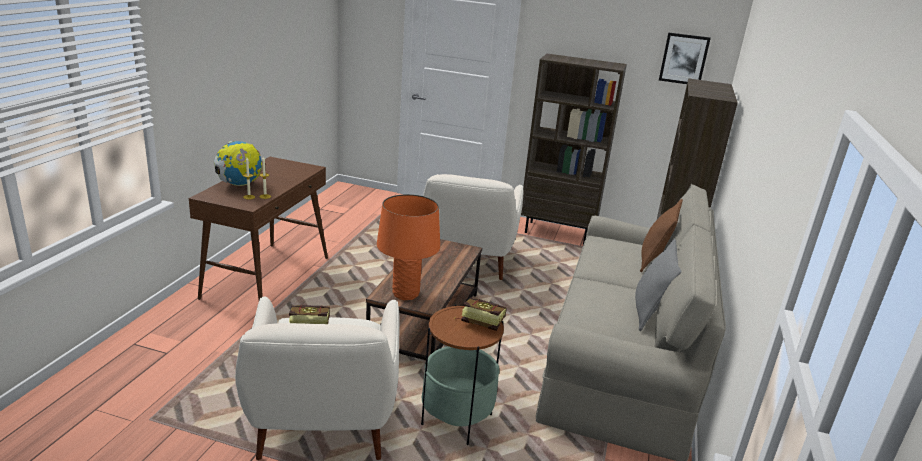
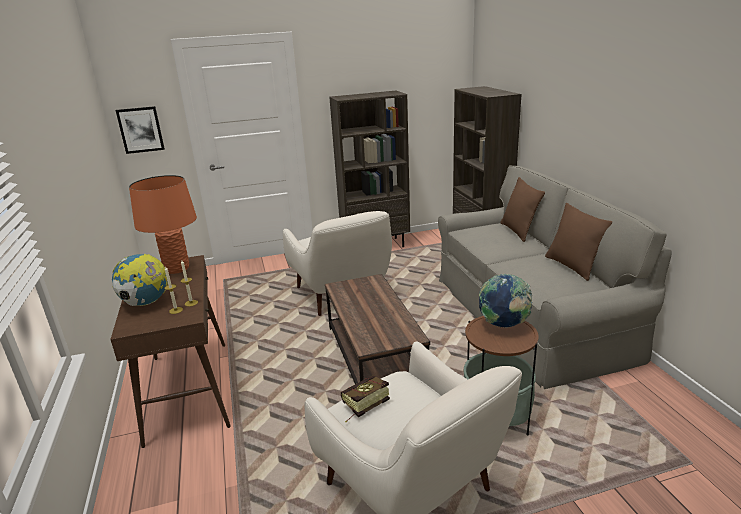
camera: 30 degrees left, 0 degrees up
orange table lamp [377,194,440,300] -> orange table lamp moved to [129,175,197,274]
book [454,298,507,331] -> globe [479,274,532,328]
grey pillow [635,239,682,331] -> brown pillow [545,203,612,281]
picture [659,32,711,84] -> picture moved to [115,106,165,154]

